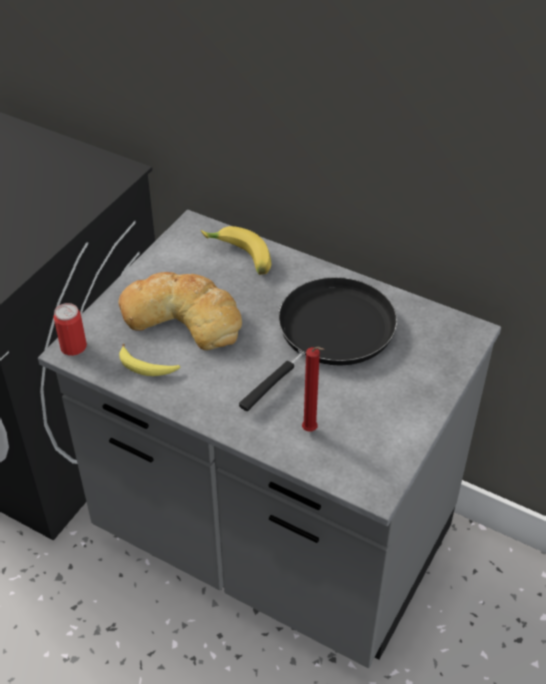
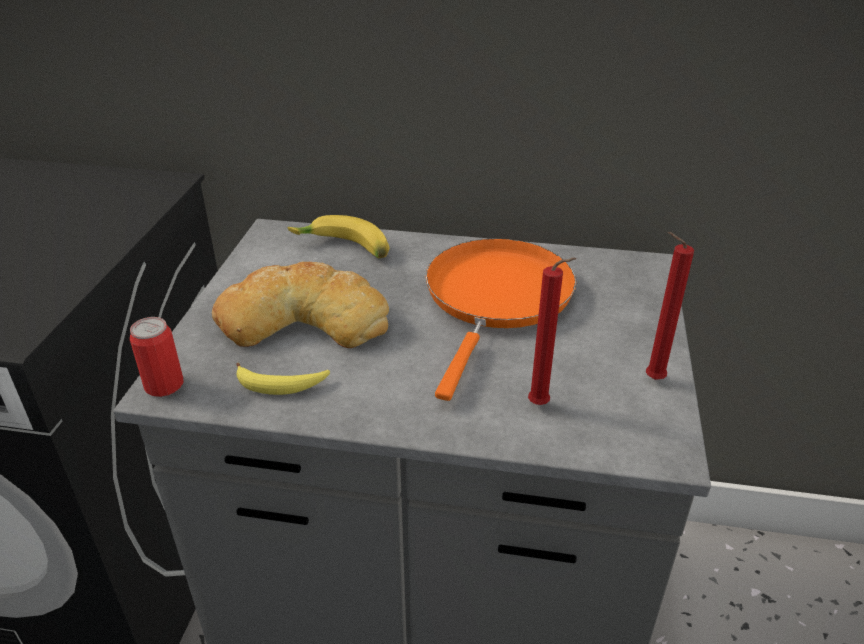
camera: 20 degrees left, 10 degrees down
black frying pan [239,277,397,411] -> orange frying pan [426,238,576,401]
none -> red candle [646,232,694,380]

